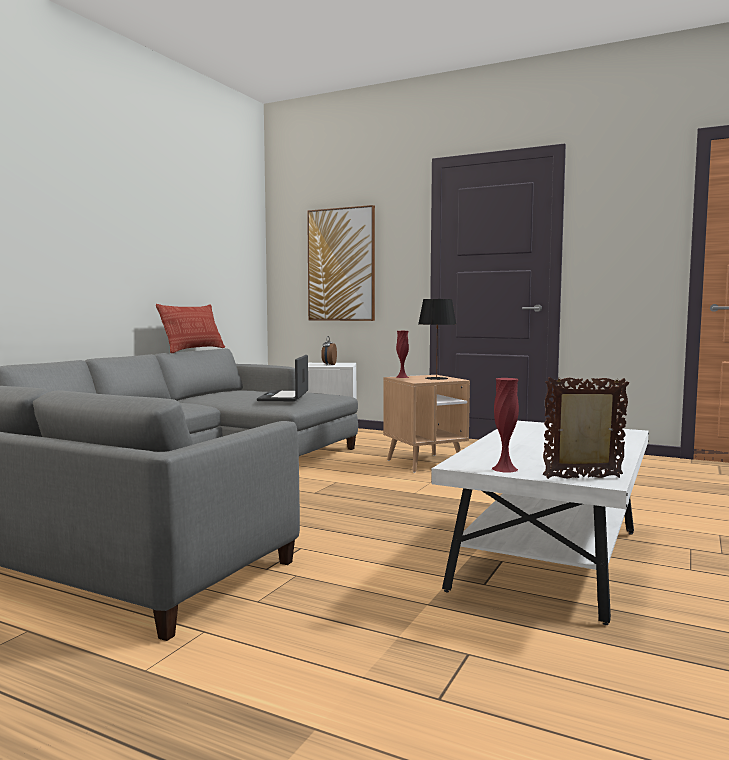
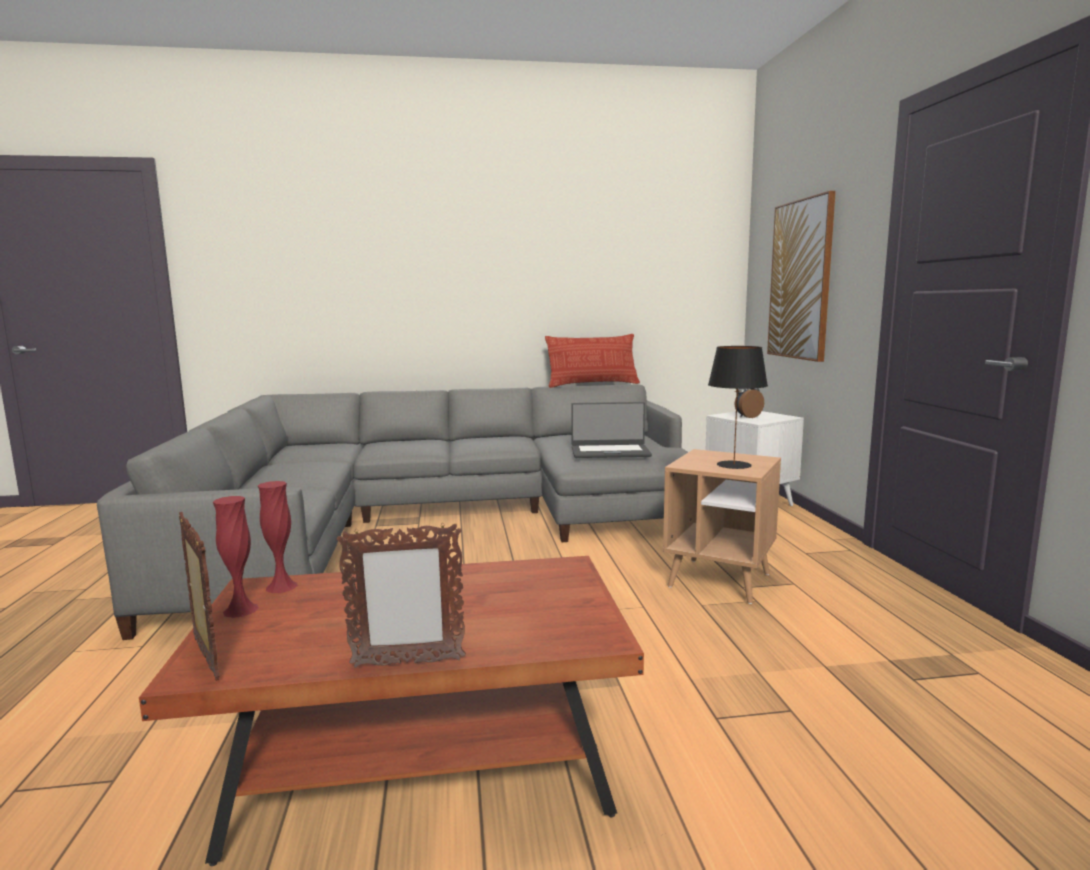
camera: 55 degrees right, 5 degrees up
laptop [257,355,308,401] -> laptop turned 150 degrees counterclockwise [571,402,652,458]
red vase [396,331,409,378] -> red vase moved to [258,481,298,593]
white coffee table [431,421,649,625] -> brown coffee table [139,556,644,866]
none -> picture frame [337,524,466,668]

